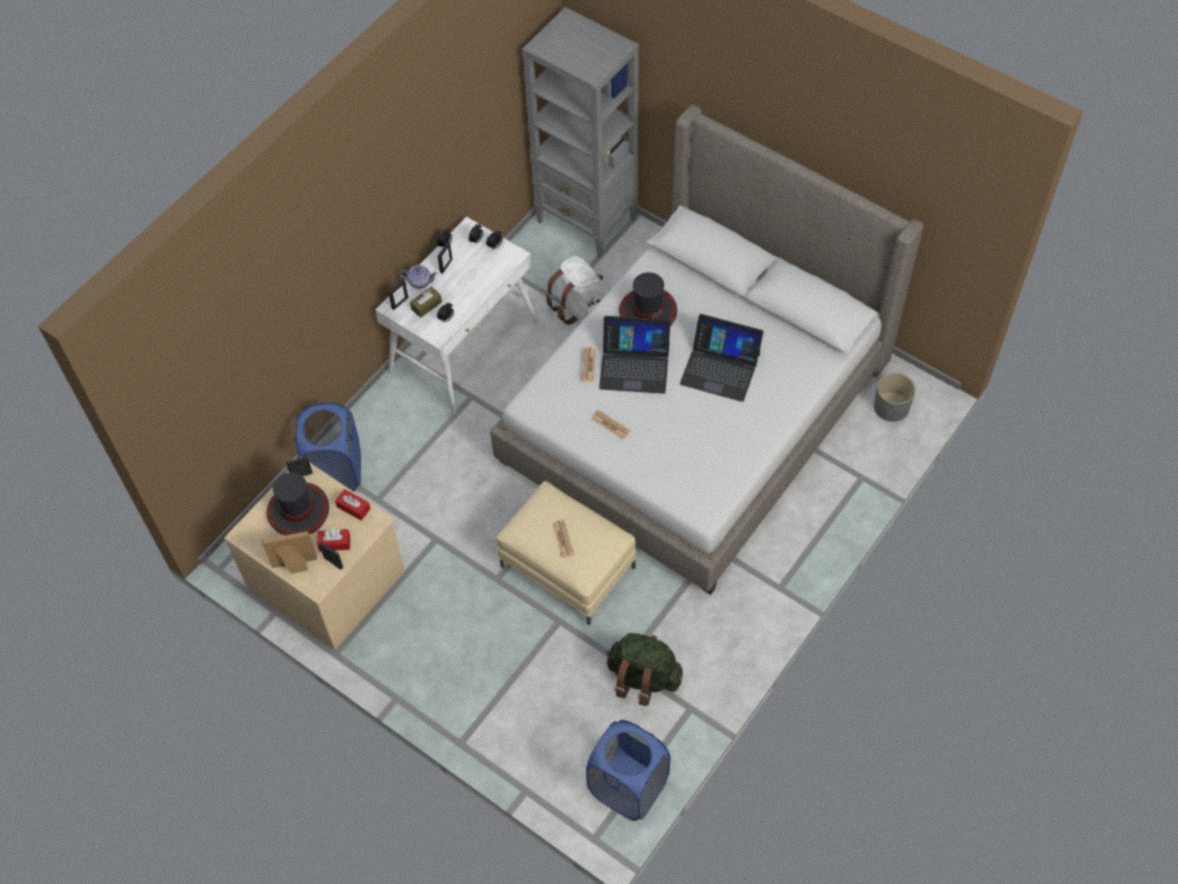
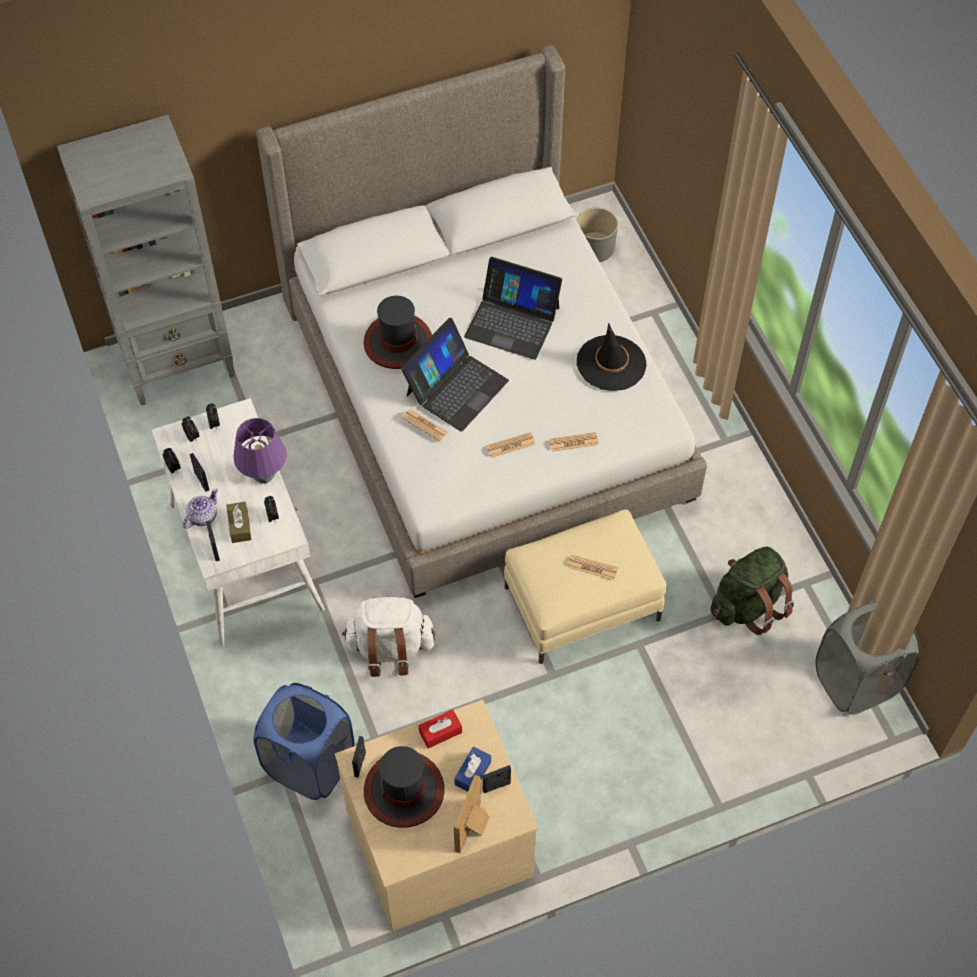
camera: 60 degrees left, 0 degrees up
red tissue box [317,529,350,552] -> blue tissue box [454,747,491,792]
white backpack [545,256,606,325] -> white backpack moved to [342,597,435,677]
blue laundry basket [586,720,670,821] -> grey laundry basket [815,600,920,715]
laptop [680,314,764,402] -> laptop turned 60 degrees clockwise [464,257,562,360]
none -> purple table lamp [233,418,287,484]
none -> newspaper [549,432,599,452]
none -> black hat [577,322,647,391]

